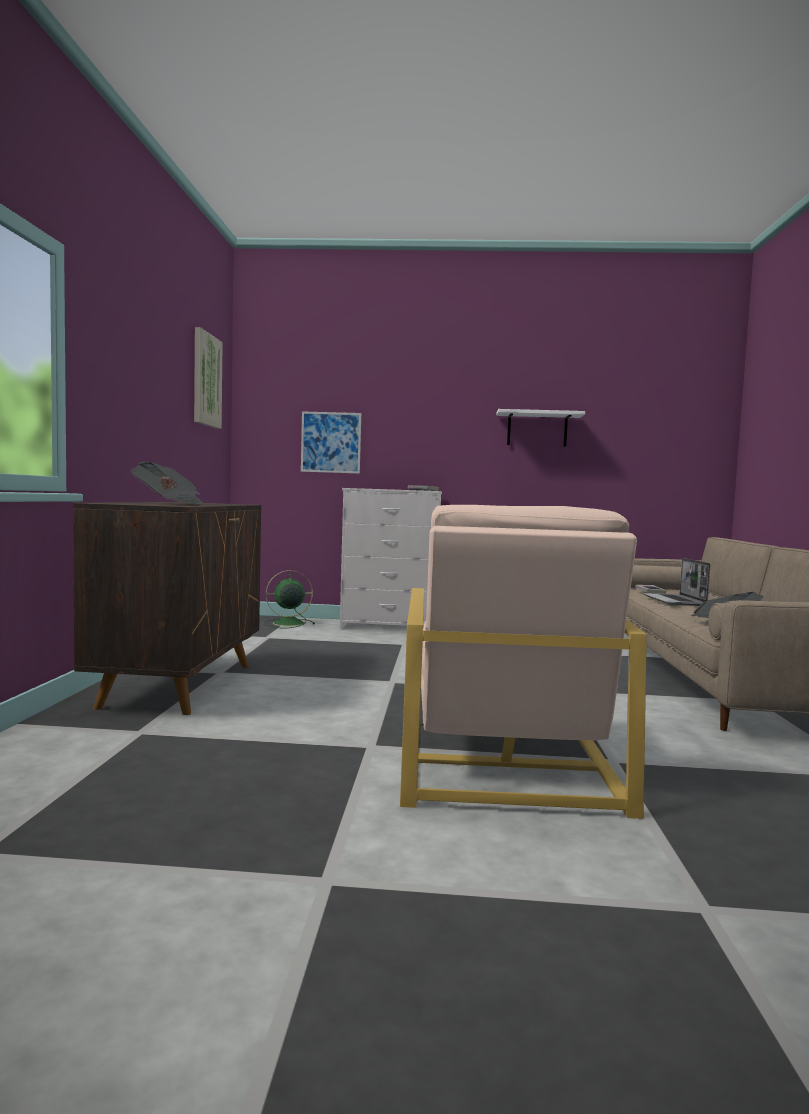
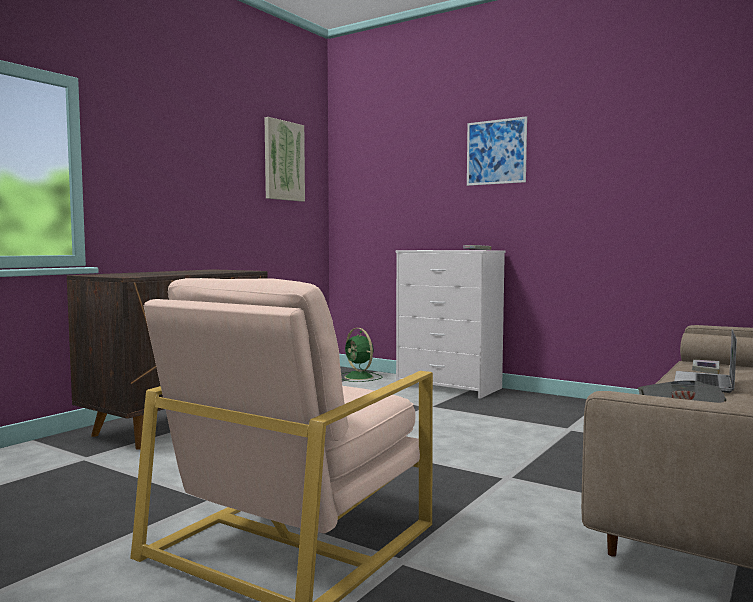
camera: 30 degrees right, 0 degrees up
newspaper [131,461,203,504] -> none
green fan [265,570,315,629] -> green fan turned 135 degrees counterclockwise [342,328,382,382]
picture [301,411,361,474] -> picture moved to [467,116,527,186]
white shelf [496,409,585,447] -> none

